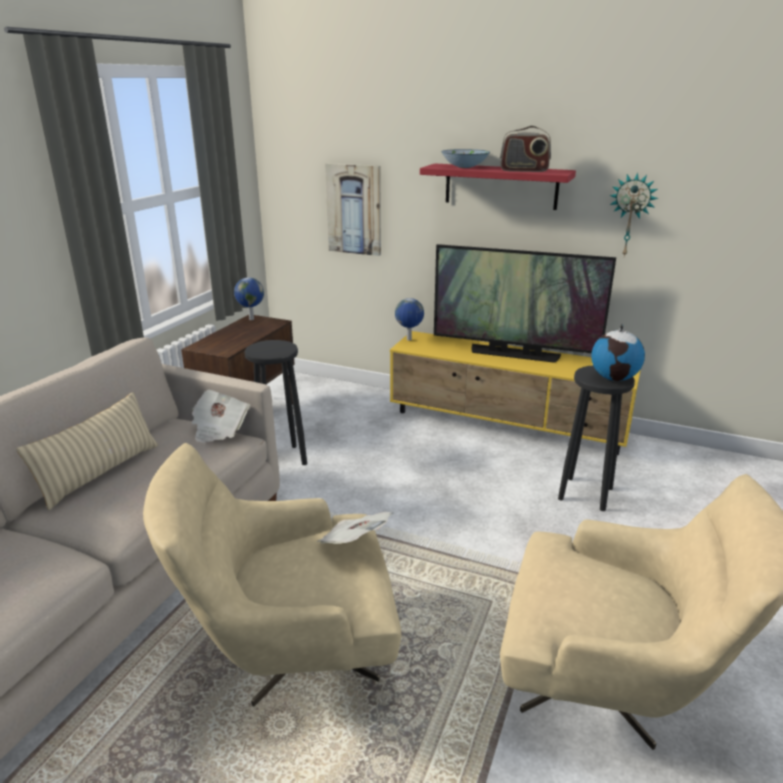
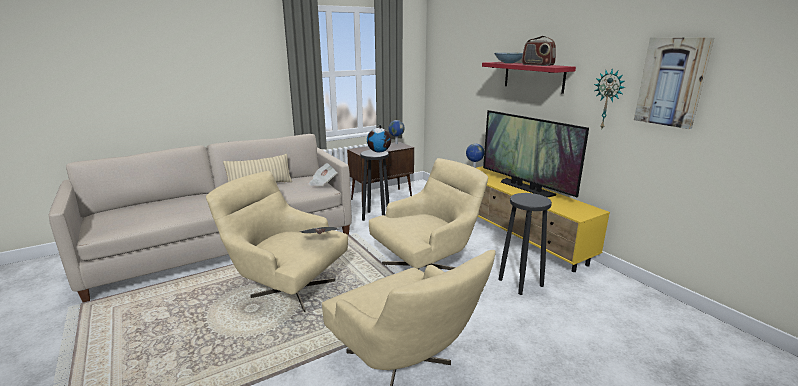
camera: 35 degrees right, 5 degrees down
picture [325,163,381,256] -> picture moved to [634,38,714,129]
globe [591,324,645,381] -> globe moved to [367,125,391,153]
none -> beige armchair [369,158,488,270]

